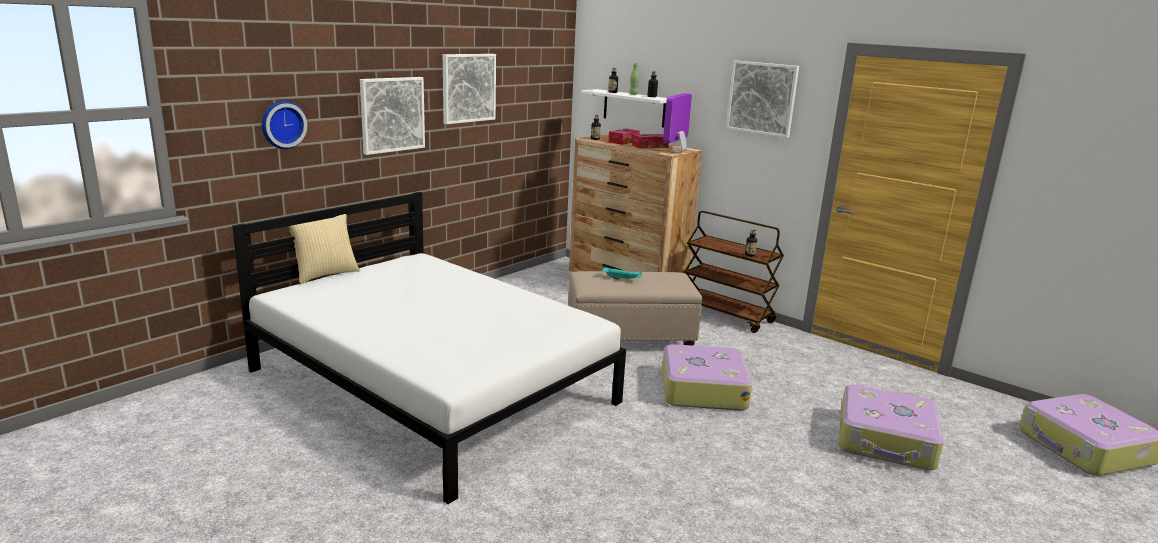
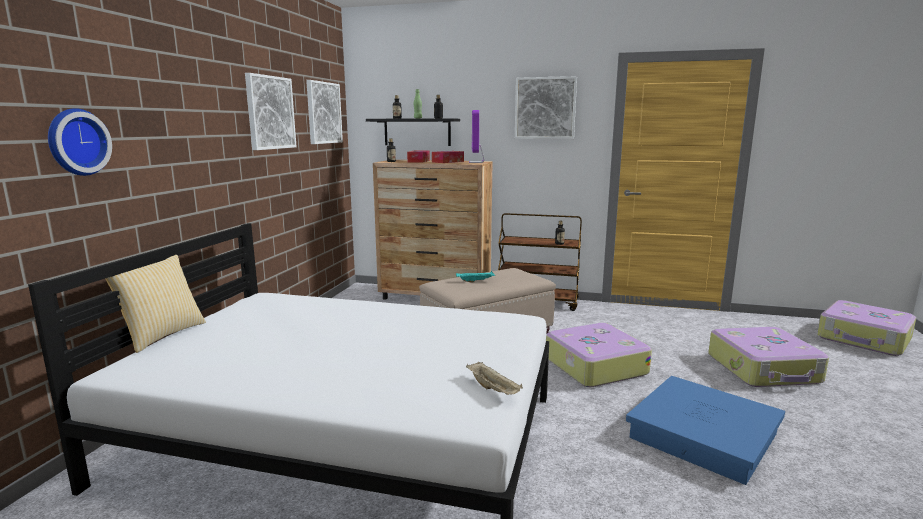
camera: 25 degrees left, 5 degrees down
picture [360,77,425,155] -> picture moved to [306,80,343,144]
white shelf [581,89,667,128] -> black shelf [366,118,460,146]
none -> beige tray [466,362,523,395]
none -> blue storage box [626,376,785,485]

